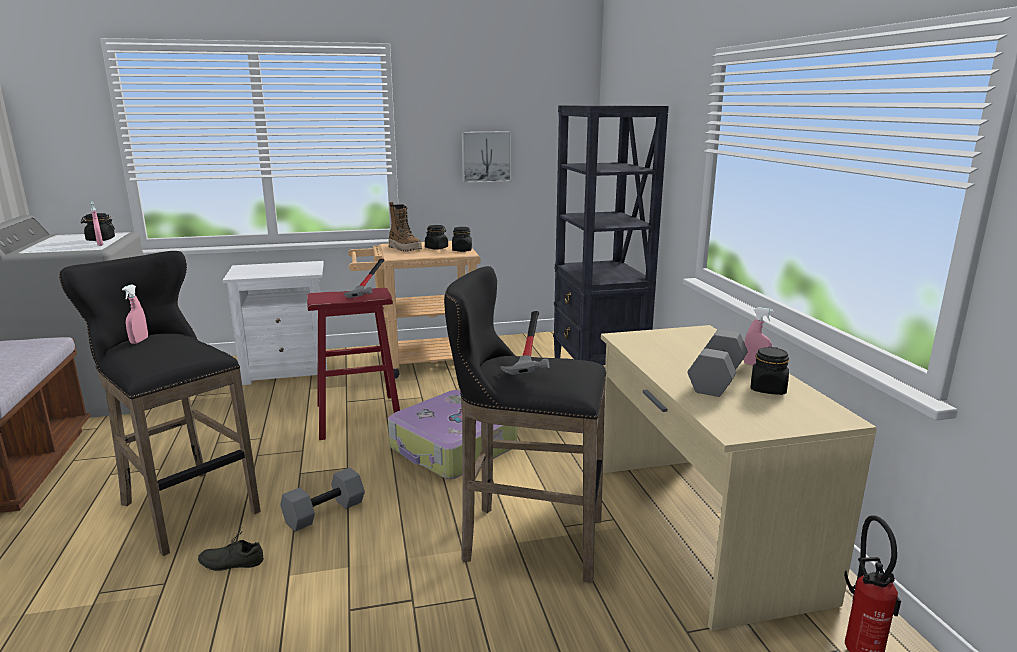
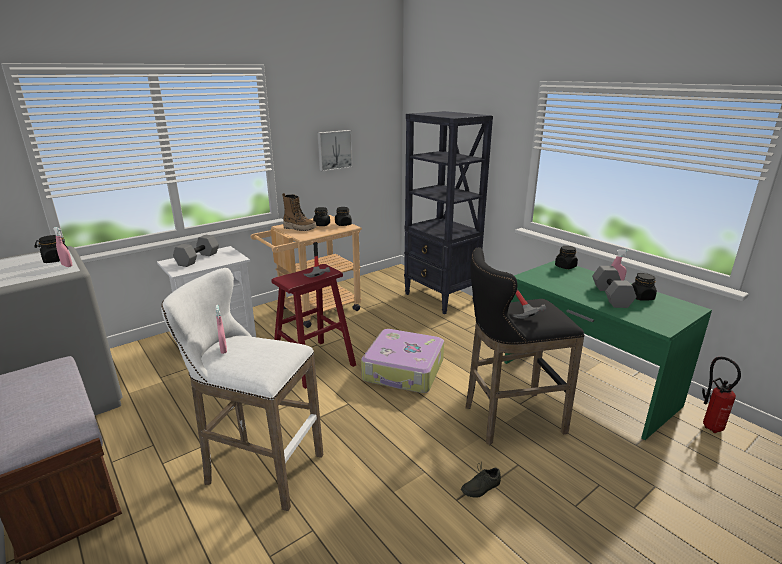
camera: 25 degrees left, 5 degrees up
black stool [59,251,261,556] -> white stool [161,268,323,511]
grey shoe [198,528,264,571] -> grey shoe moved to [461,461,501,498]
grey dumbbell [280,467,365,532] -> grey dumbbell moved to [173,235,219,267]
beige desk [601,325,877,631] -> green desk [504,261,712,440]
none -> black jar [555,246,578,269]

